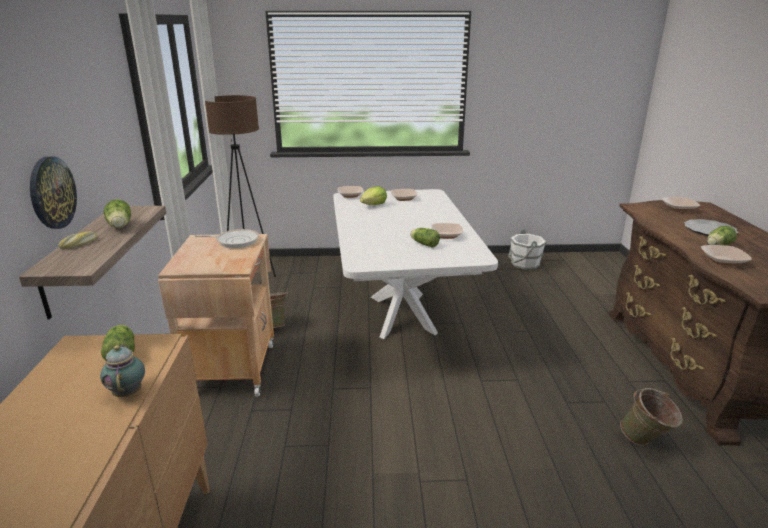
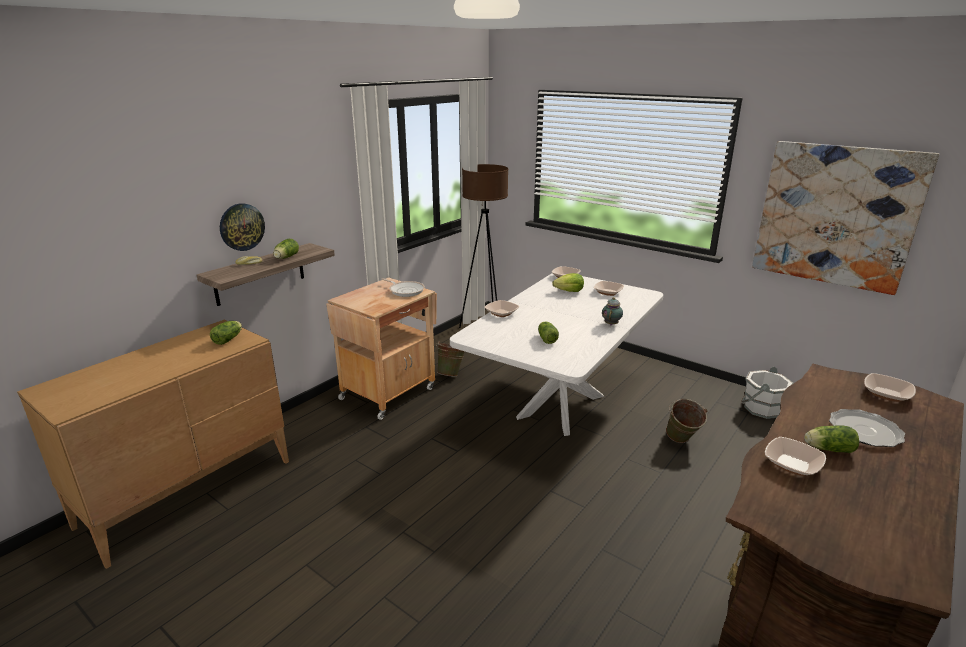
camera: 40 degrees right, 0 degrees up
teapot [100,345,145,397] -> teapot moved to [602,297,623,325]
bowl [431,223,463,239] -> bowl moved to [484,300,519,317]
green bucket [620,388,683,446] -> green bucket moved to [666,399,707,443]
none -> picture [752,141,939,295]

